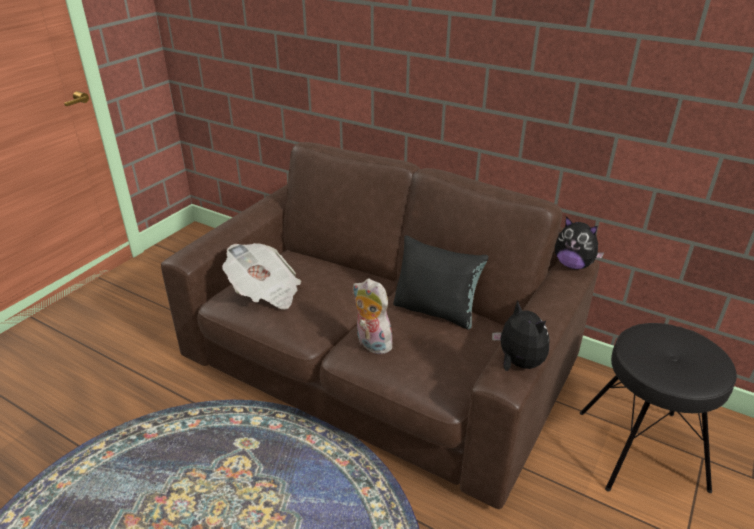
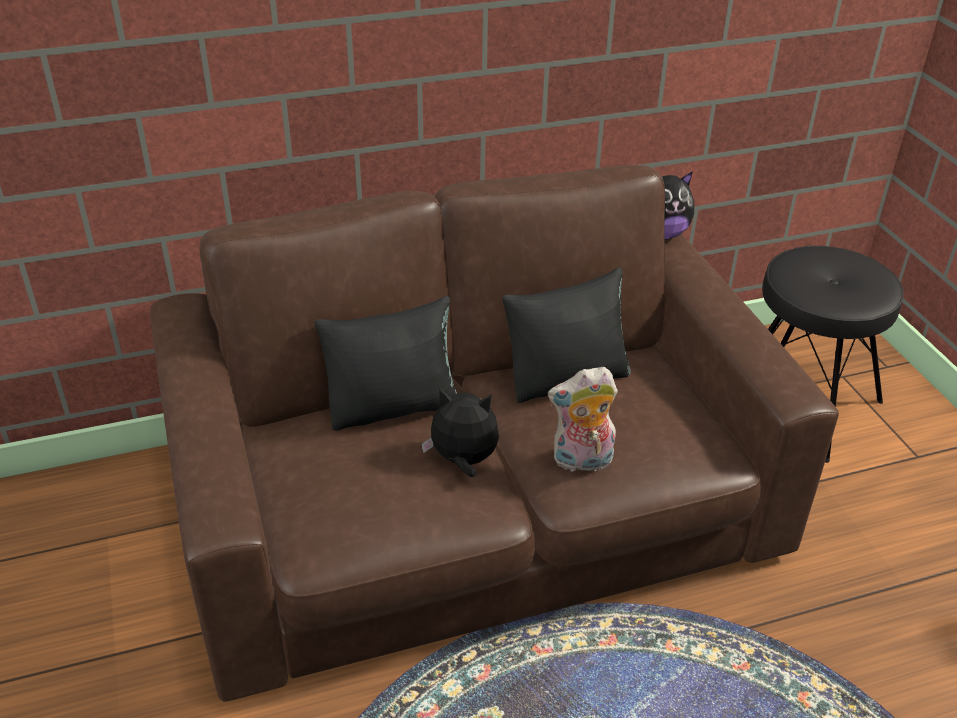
camera: 50 degrees left, 5 degrees up
newspaper [222,243,301,310] -> none
plush toy [492,300,549,371] -> plush toy moved to [421,389,499,477]
none -> black pillow [314,296,457,431]

